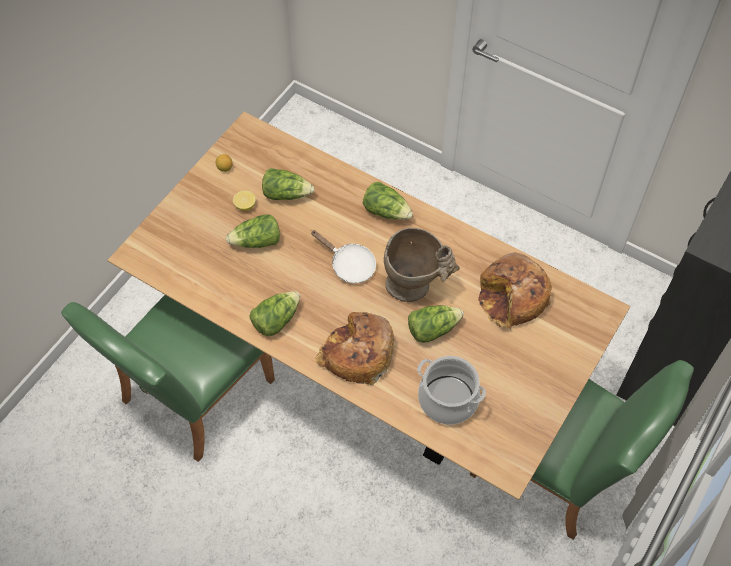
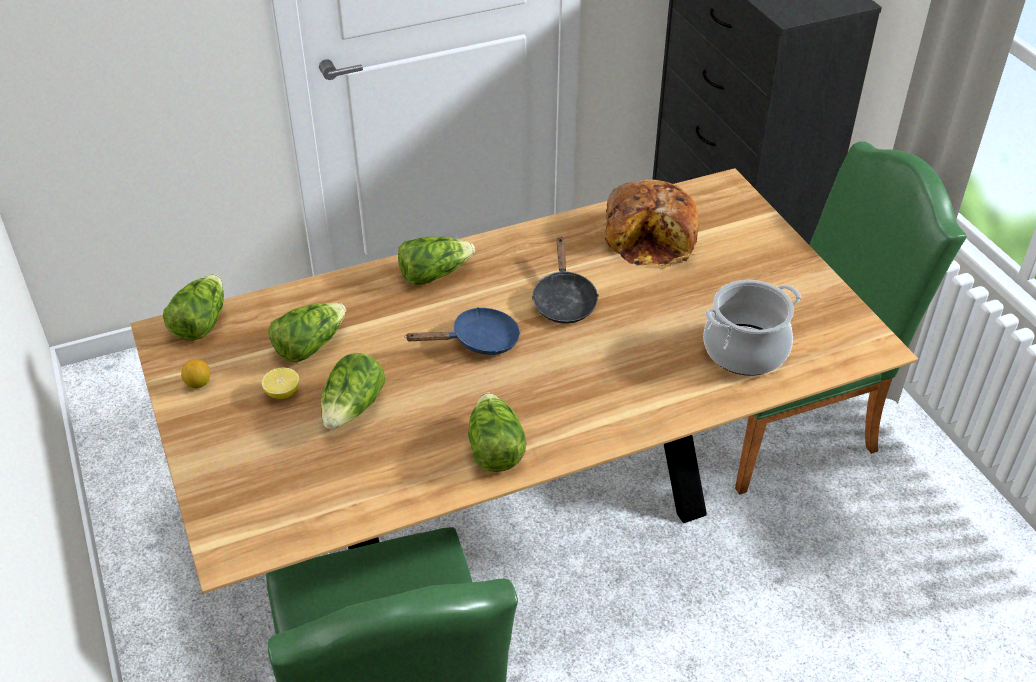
camera: 55 degrees left, 15 degrees down
white frying pan [311,230,376,283] -> blue frying pan [405,307,520,355]
bread [315,312,394,385] -> none
beige vase [384,228,460,302] -> black frying pan [532,236,599,324]
lettuce [408,305,464,343] -> lettuce moved to [163,274,224,341]

